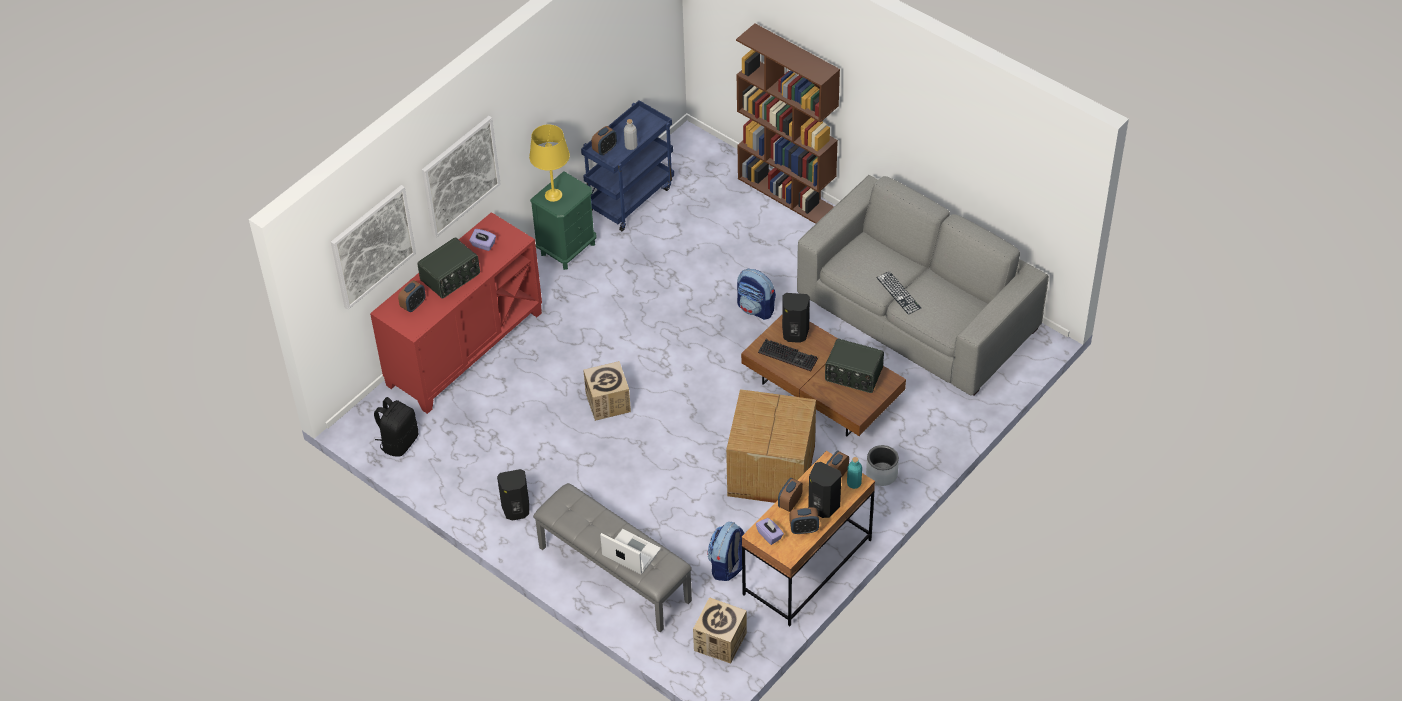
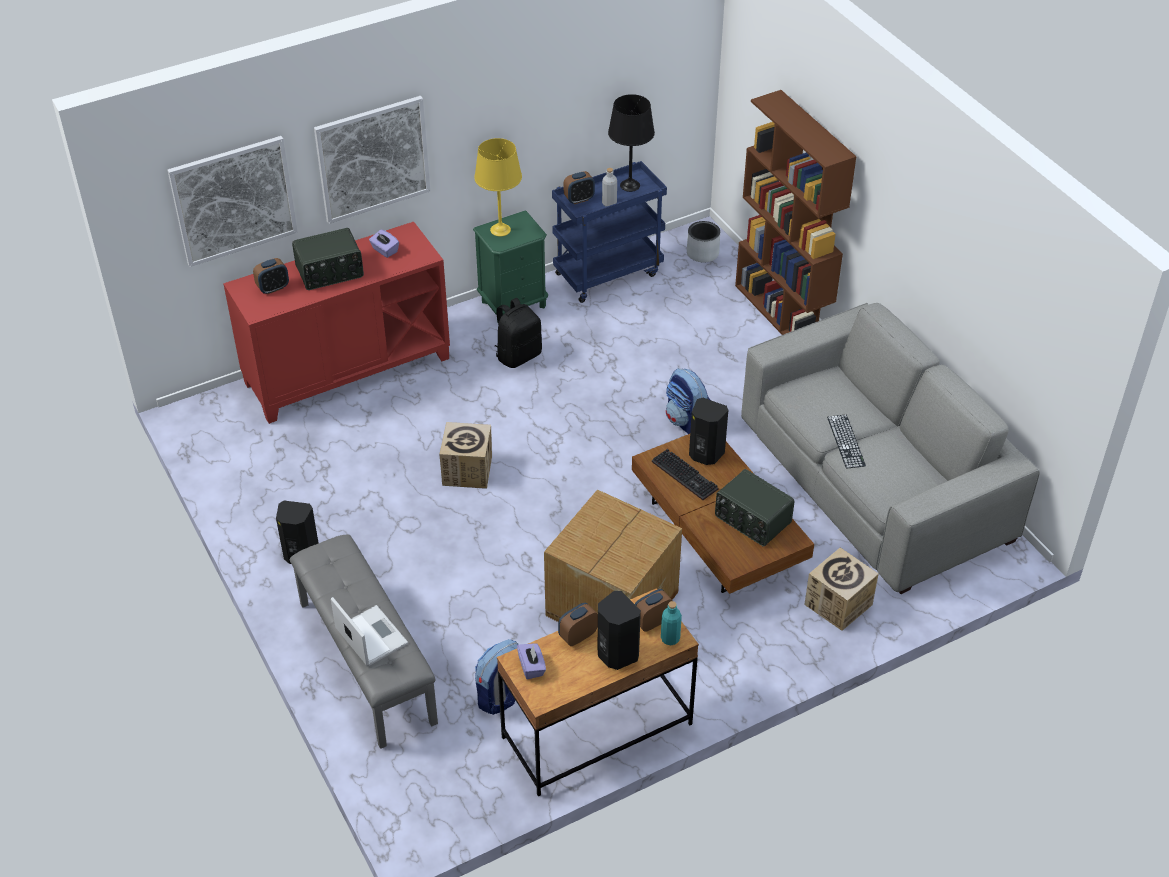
camera: 20 degrees right, 5 degrees down
black backpack [374,397,418,457] -> black backpack moved to [495,298,542,368]
cardboard box [693,597,747,664] -> cardboard box moved to [804,548,879,631]
alarm clock [789,507,819,534] -> none
grey planter [866,445,899,486] -> grey planter moved to [687,221,720,262]
none -> black table lamp [608,94,655,192]

